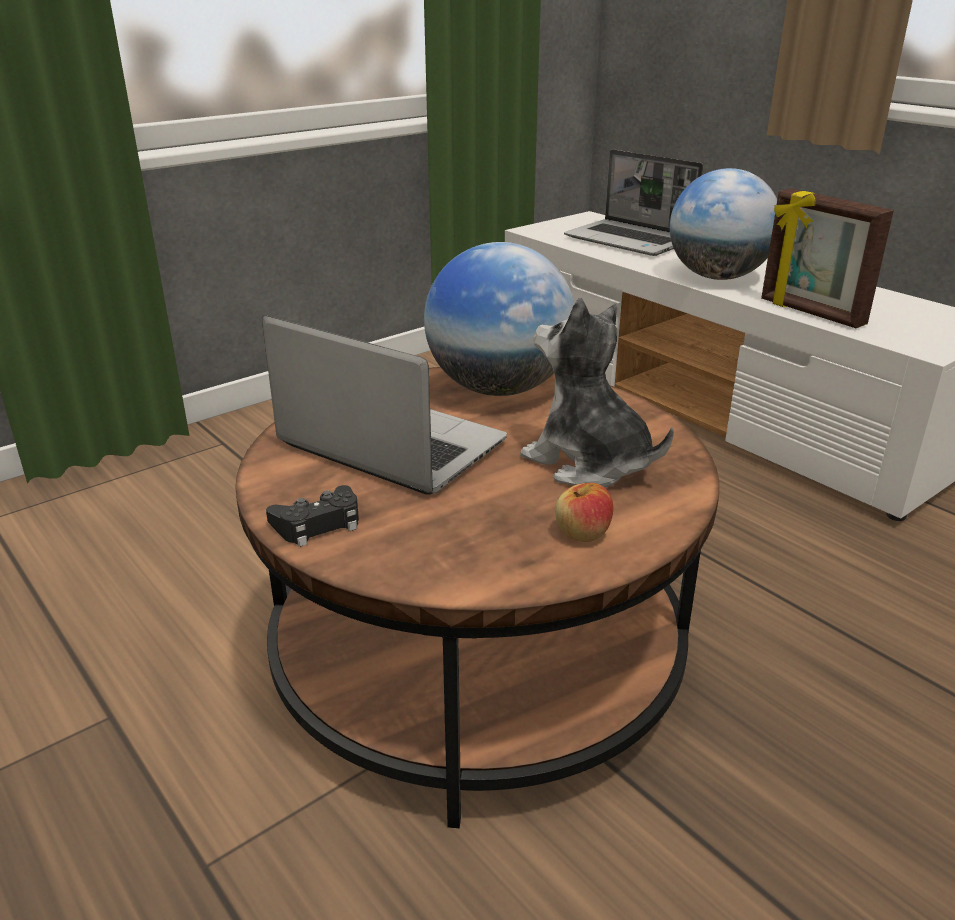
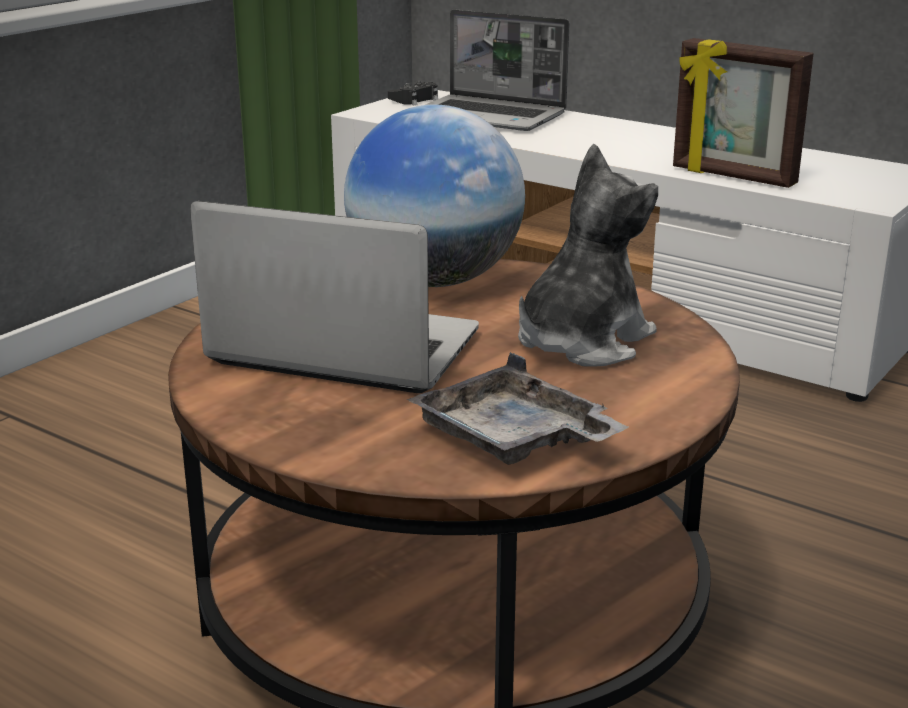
camera: 15 degrees left, 5 degrees down
black game controller [266,485,359,547] -> black game controller moved to [388,81,438,106]
plush toy [520,298,674,488] -> plush toy turned 105 degrees clockwise [518,143,658,366]
apple [555,483,613,542] -> none
globe [670,168,777,280] -> none
none -> grey tray [407,352,628,465]

